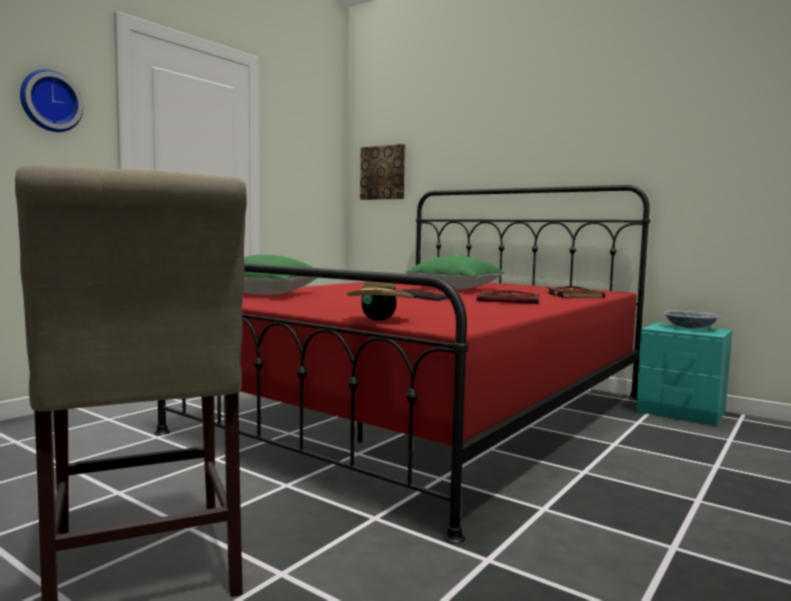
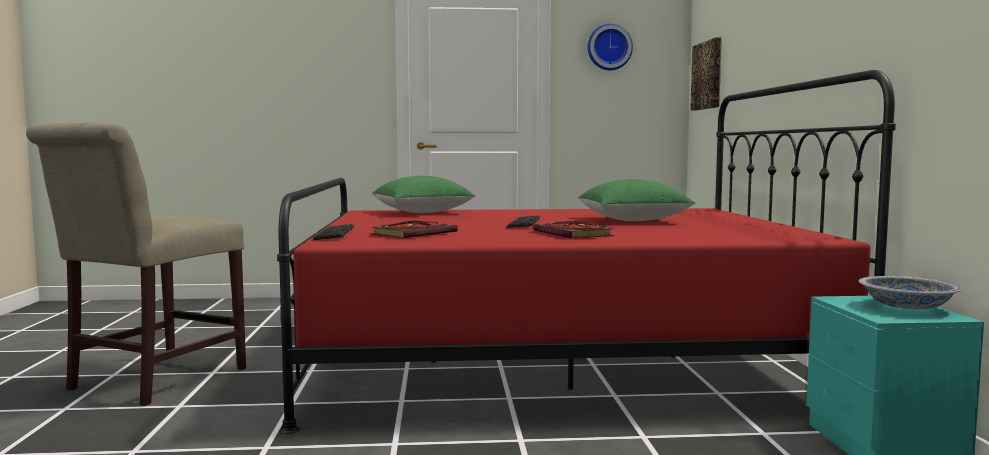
camera: 50 degrees right, 0 degrees up
wall clock [20,69,83,132] -> wall clock moved to [588,24,633,70]
beige hat [346,281,413,320] -> keyboard [313,224,354,240]
book [546,286,605,298] -> book moved to [371,221,458,238]

